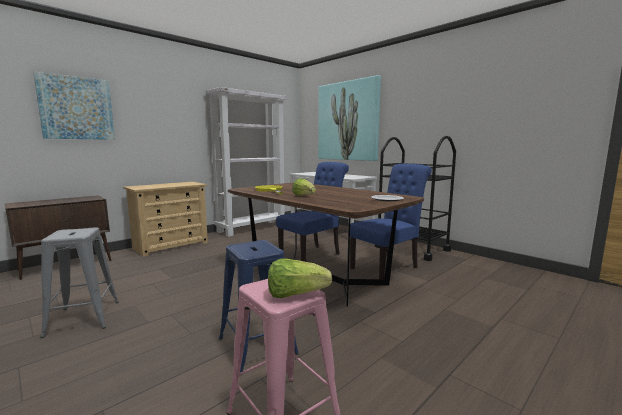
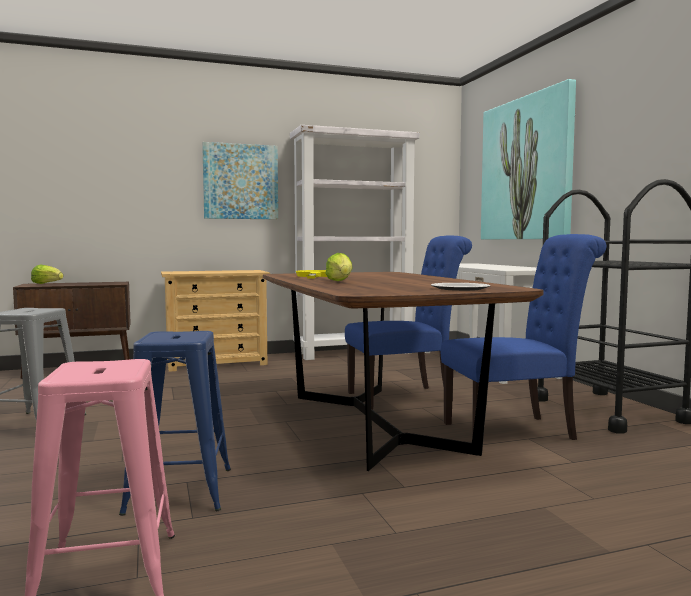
camera: 25 degrees right, 5 degrees down
picture [33,72,115,140] -> picture moved to [202,142,278,219]
lettuce [268,258,332,298] -> lettuce moved to [31,264,64,284]

